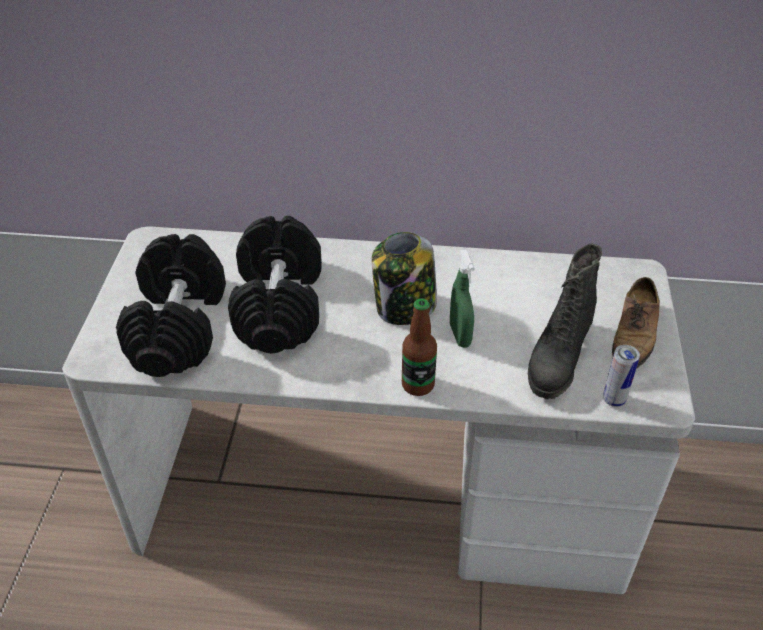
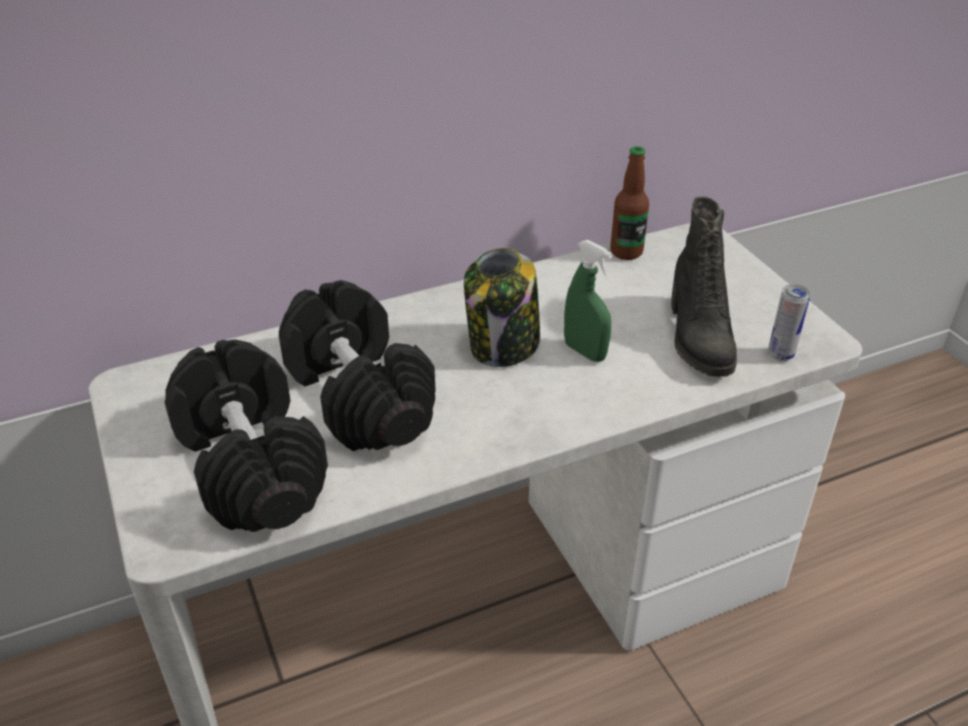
camera: 30 degrees left, 5 degrees down
bottle [402,298,437,396] -> bottle moved to [610,146,649,260]
shoe [612,277,660,369] -> none

